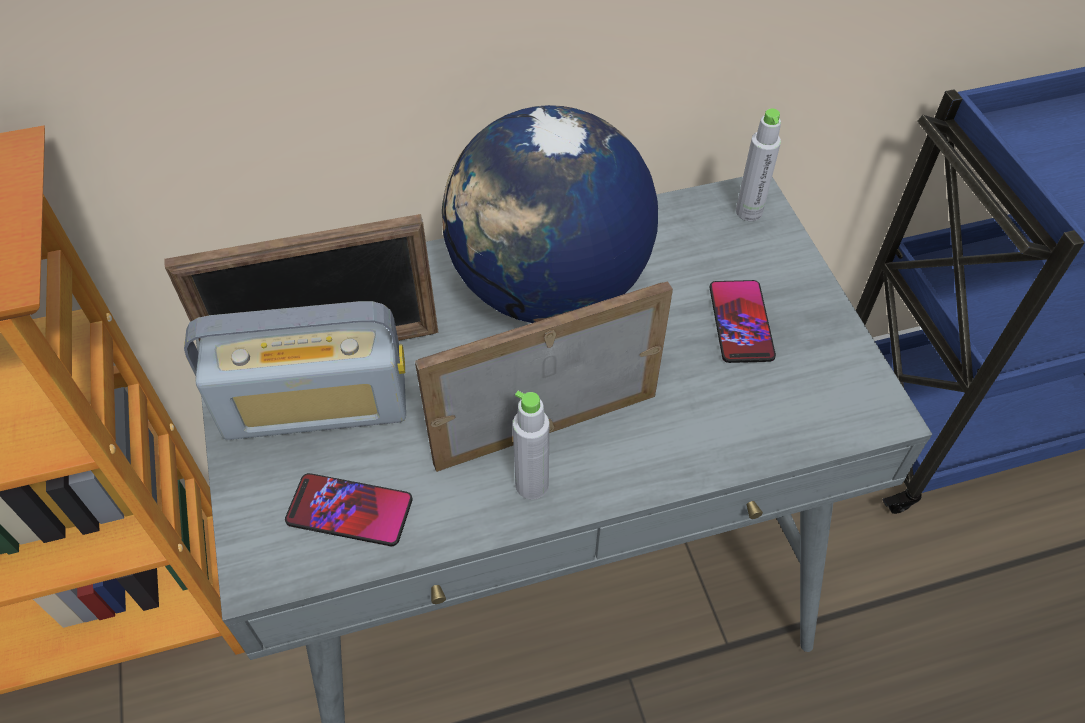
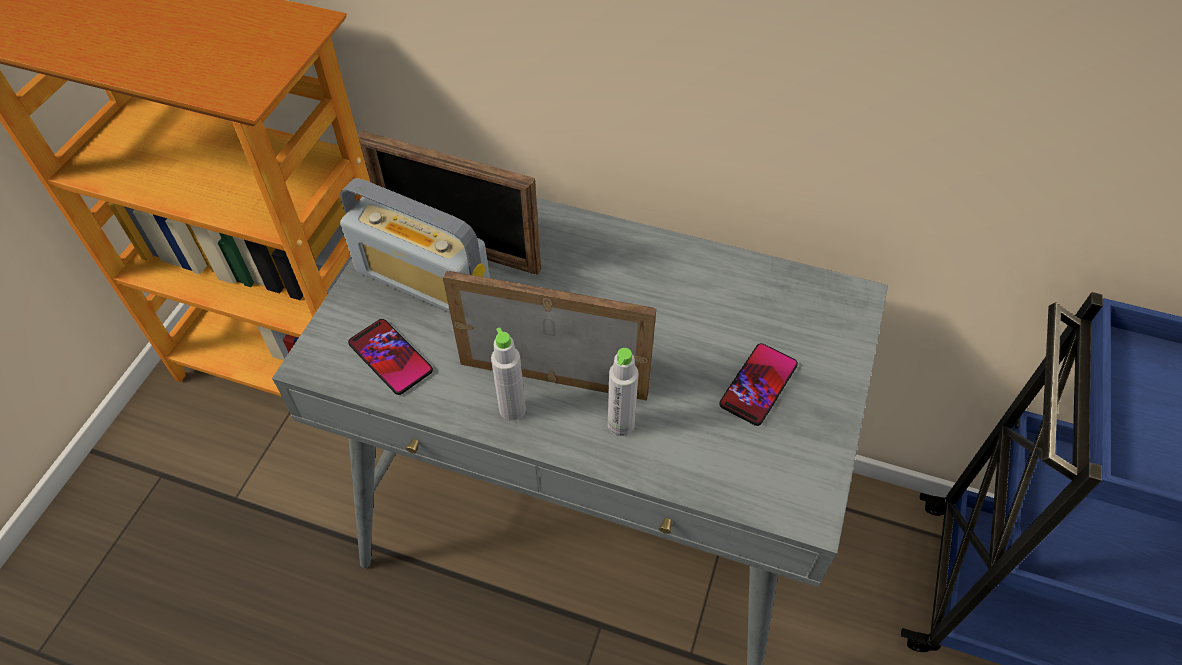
camera: 35 degrees right, 0 degrees up
globe [442,105,658,323] -> none
grey bottle [736,109,781,221] -> grey bottle moved to [608,348,638,436]

